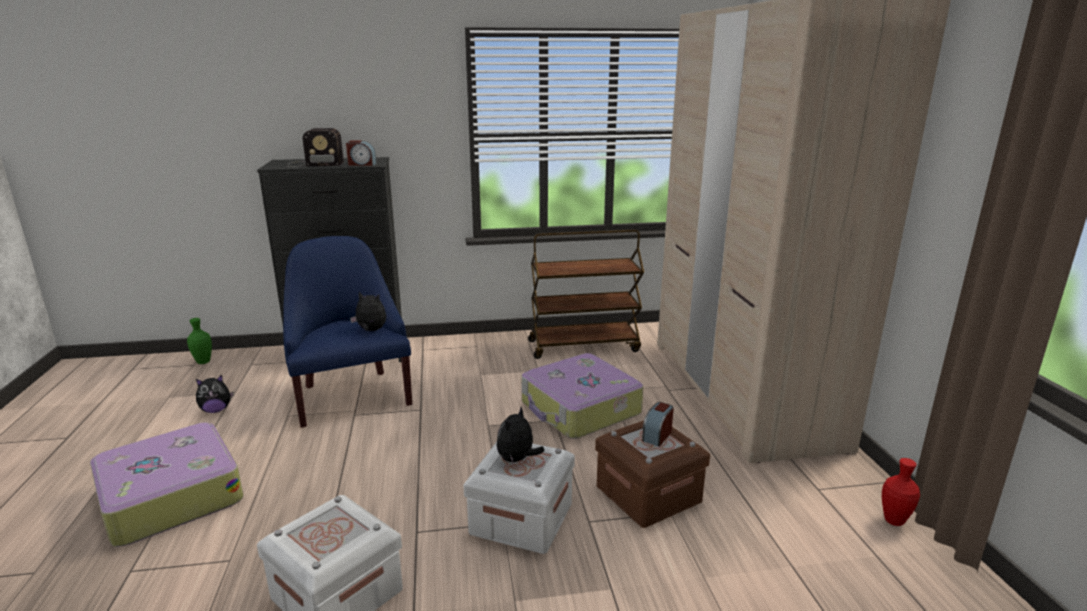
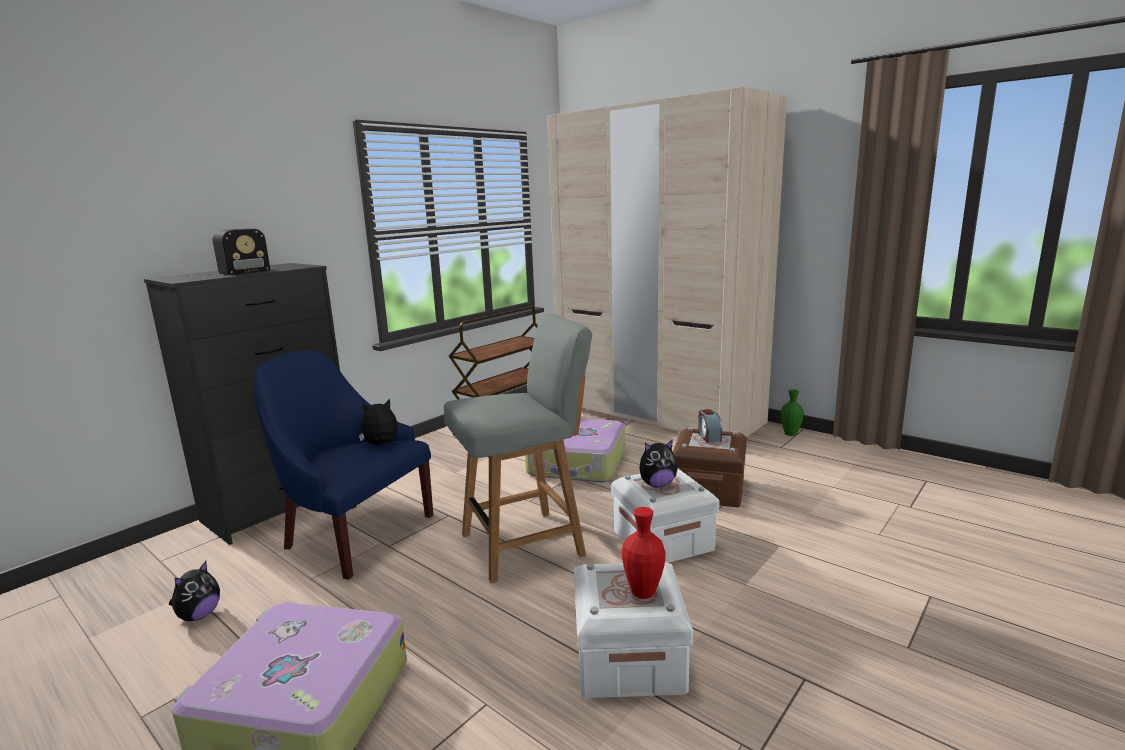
camera: 40 degrees left, 5 degrees down
green vase [187,318,212,364] -> green vase moved to [781,389,804,436]
alarm clock [346,140,376,166] -> none
plush toy [496,407,545,463] -> plush toy turned 90 degrees counterclockwise [639,439,678,487]
red vase [882,458,920,526] -> red vase moved to [622,507,666,599]
none -> grey chair [444,314,592,583]

